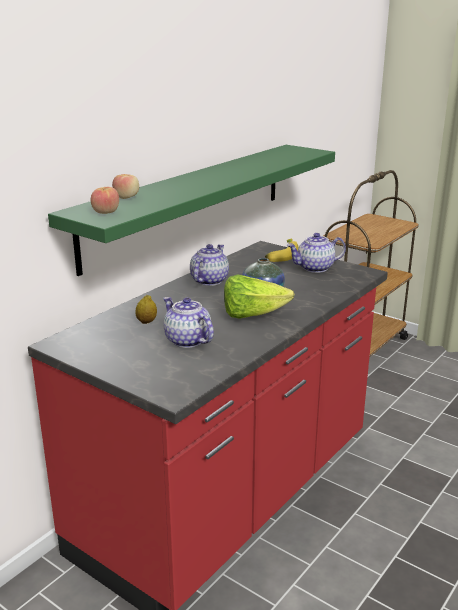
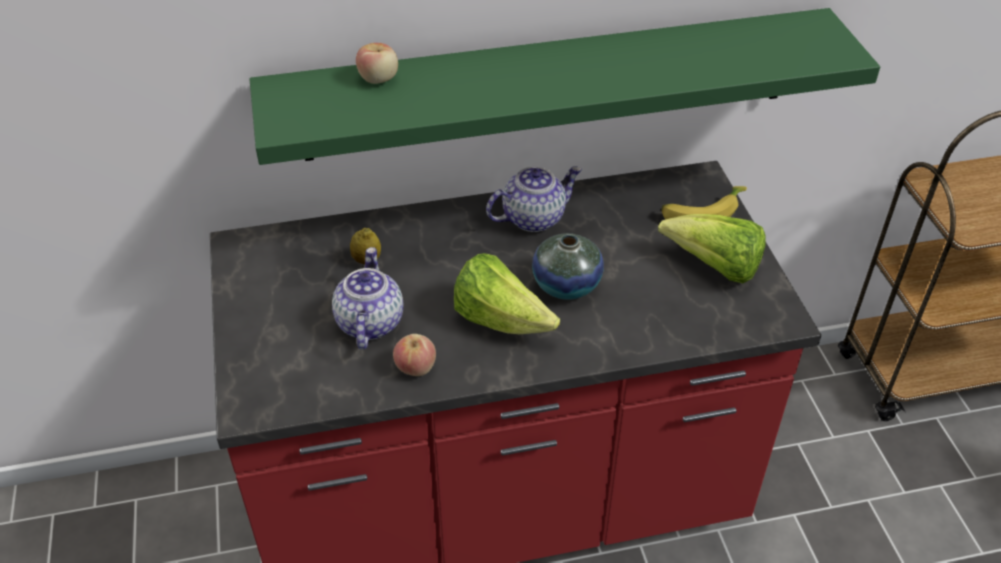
camera: 40 degrees right, 20 degrees up
apple [91,187,119,214] -> apple moved to [393,334,436,376]
teapot [287,233,346,273] -> lettuce [658,214,766,283]

